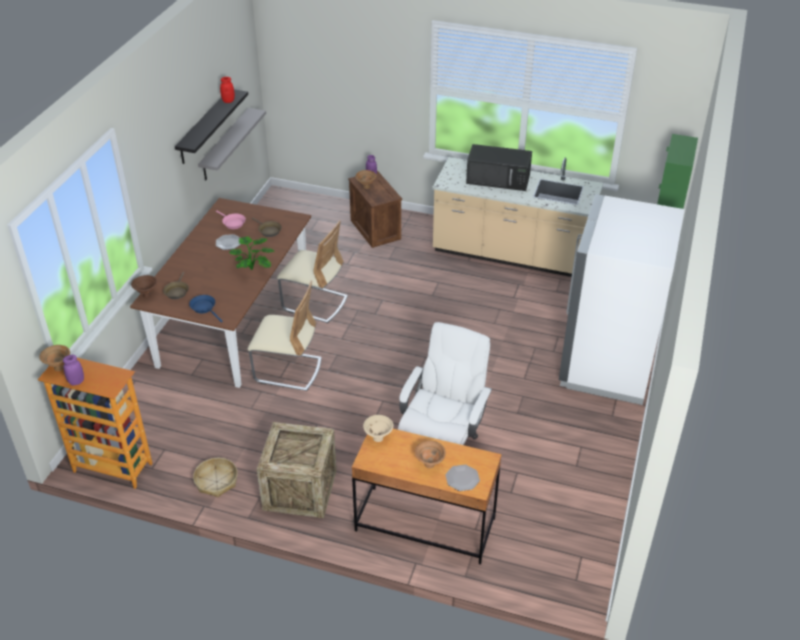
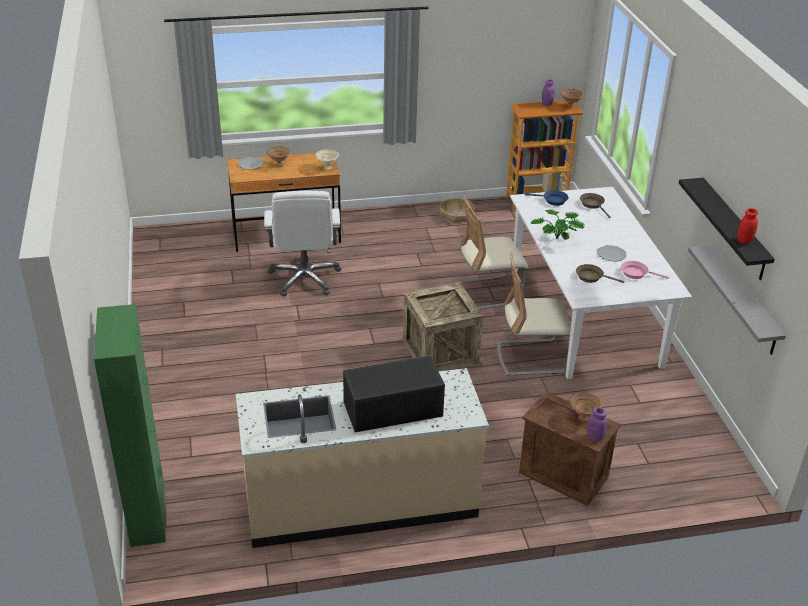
camera: 150 degrees right, 5 degrees down
brown dining table [130,198,311,388] -> white dining table [510,187,692,379]
brown bowl [131,275,157,298] -> none
crate [257,422,337,518] -> crate moved to [403,282,483,371]
white fridge [559,194,685,405] -> none

